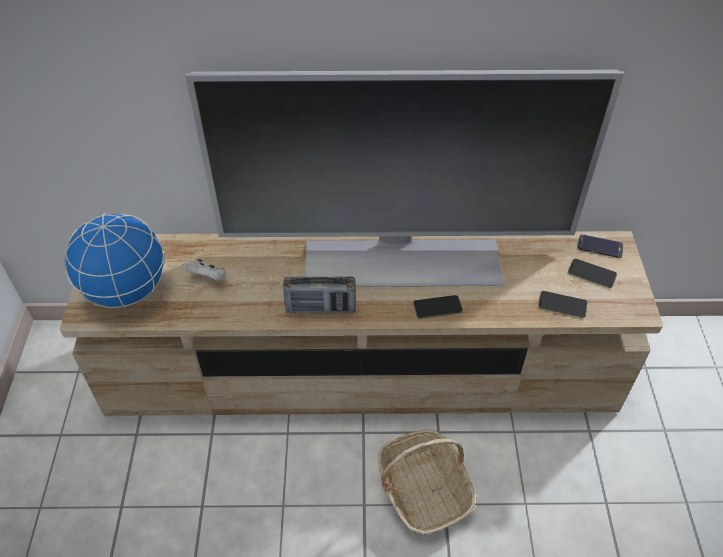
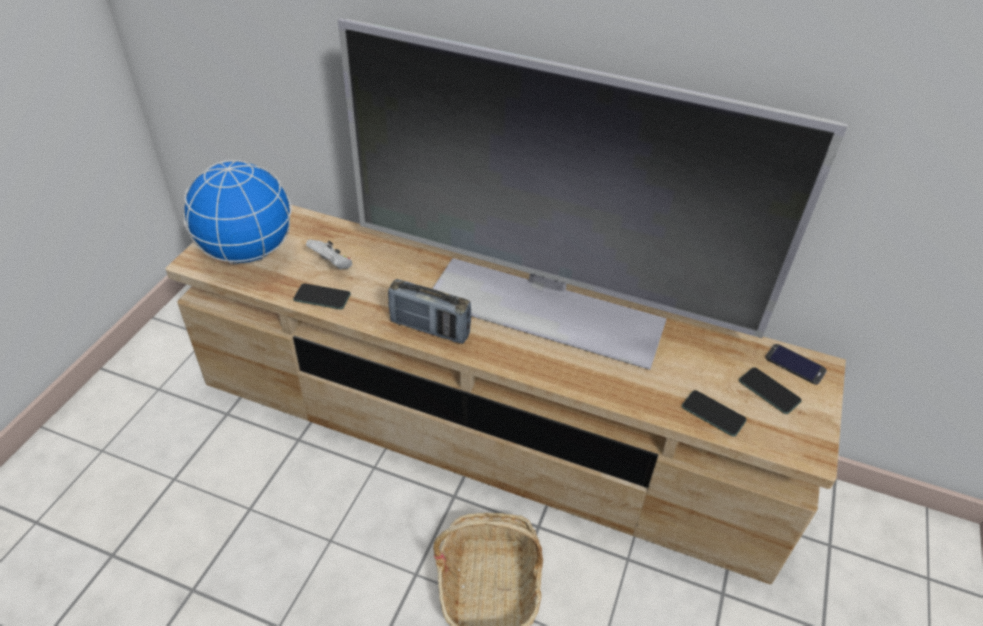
camera: 20 degrees right, 5 degrees down
phone [413,295,463,319] -> phone moved to [293,283,351,309]

